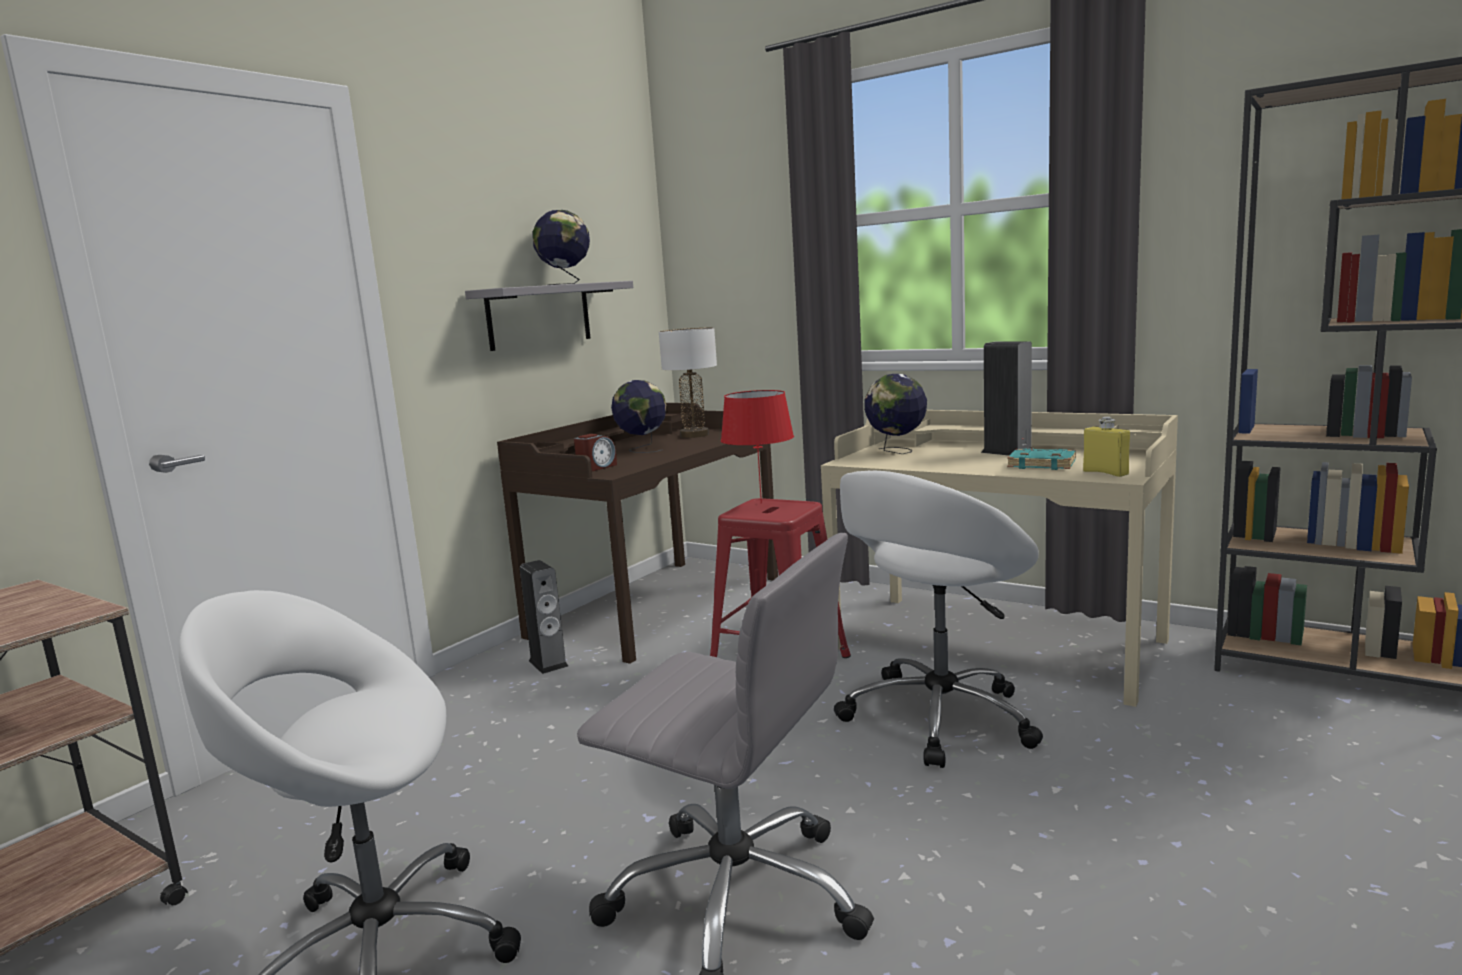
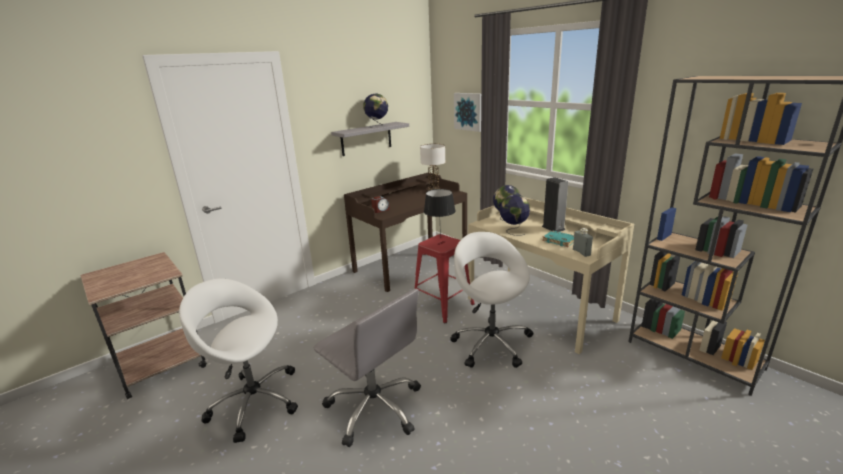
camera: 15 degrees right, 10 degrees up
speaker [520,560,568,674] -> none
globe [611,380,666,453] -> globe moved to [499,194,530,236]
red table lamp [721,390,794,503] -> black table lamp [424,189,456,238]
white office chair [834,471,1043,768] -> white office chair turned 75 degrees clockwise [450,232,534,368]
yellow bottle [1083,417,1130,477] -> grey bottle [573,228,593,257]
none -> picture [454,93,481,132]

